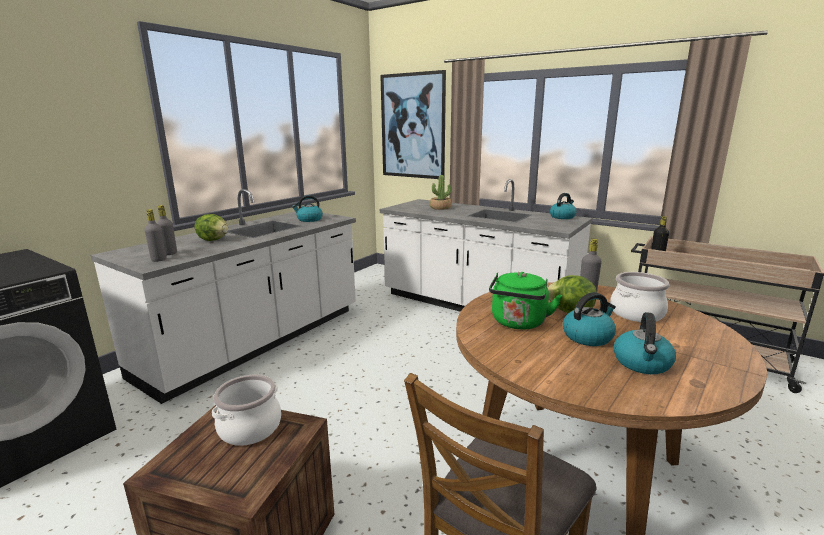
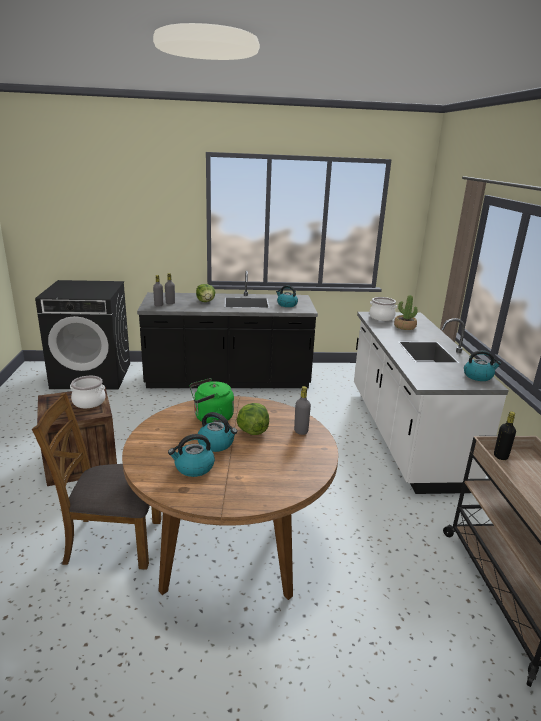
camera: 50 degrees right, 5 degrees up
white counter [90,189,356,404] -> black counter [137,271,318,388]
picture [380,70,446,179] -> none
cooking pot [610,272,670,322] -> cooking pot moved to [369,297,397,321]

